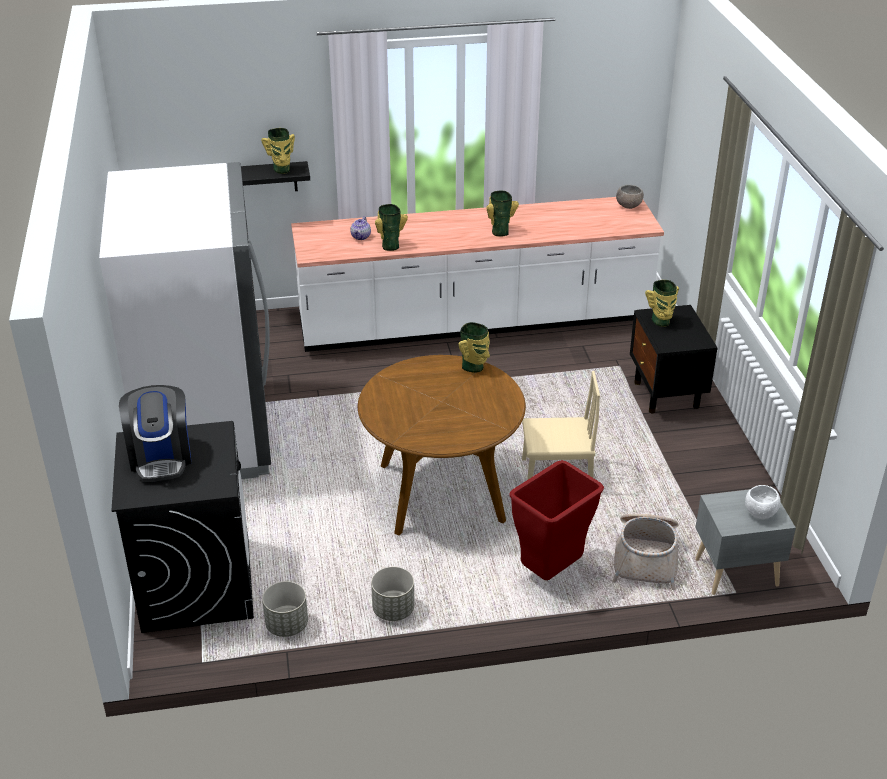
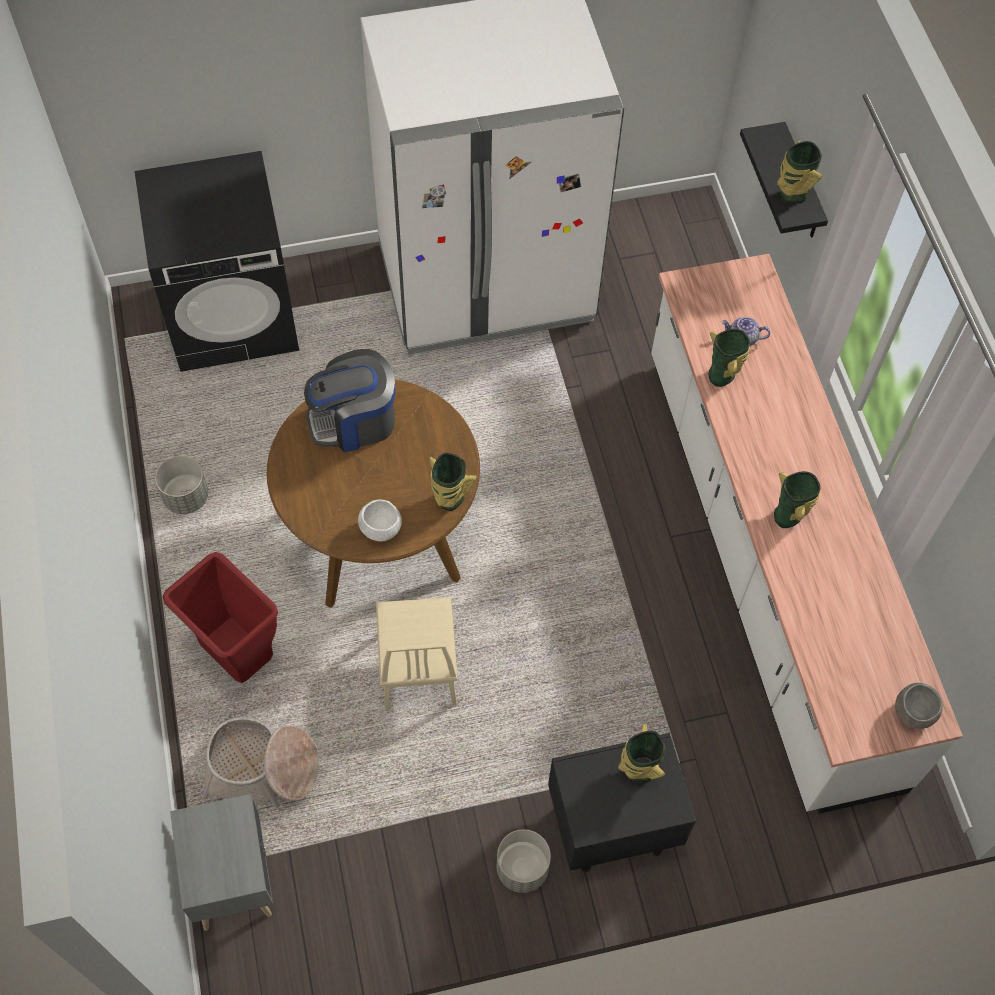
camera: 85 degrees right, 25 degrees up
coffee machine [119,385,191,482] -> coffee machine moved to [304,349,396,453]
grey planter [262,581,308,637] -> grey planter moved to [497,829,551,893]
white bowl [745,485,781,519] -> white bowl moved to [358,499,402,542]

